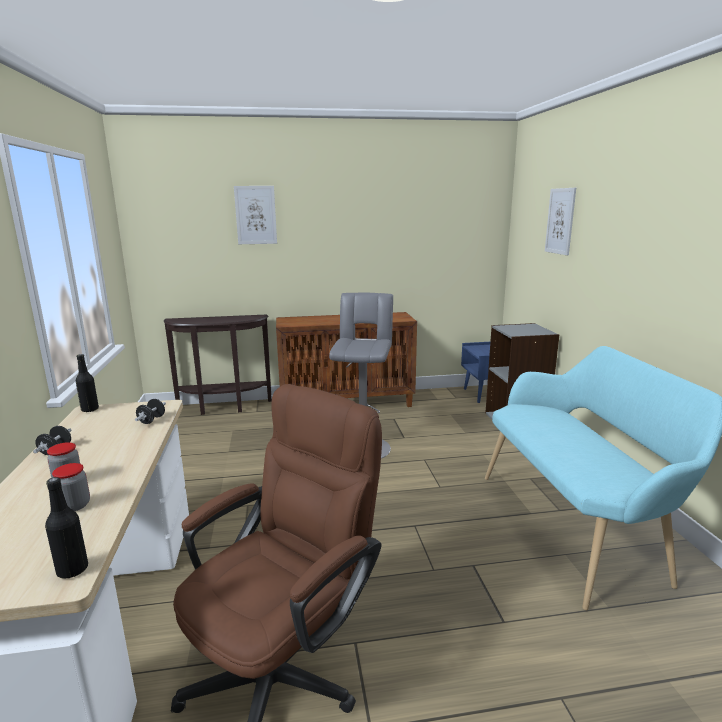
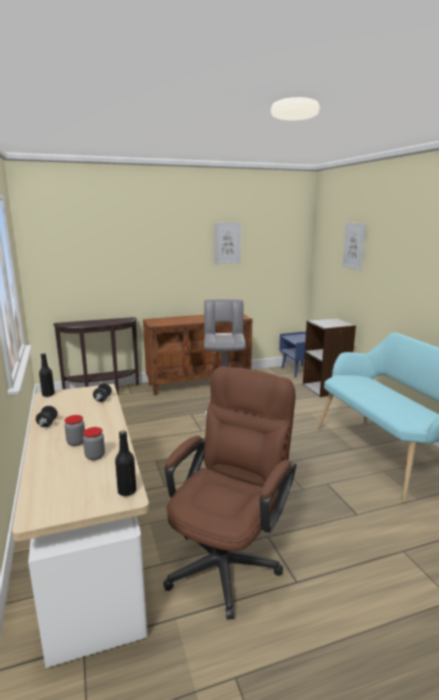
camera: 10 degrees left, 0 degrees up
picture [234,186,277,244] -> picture moved to [214,222,241,264]

